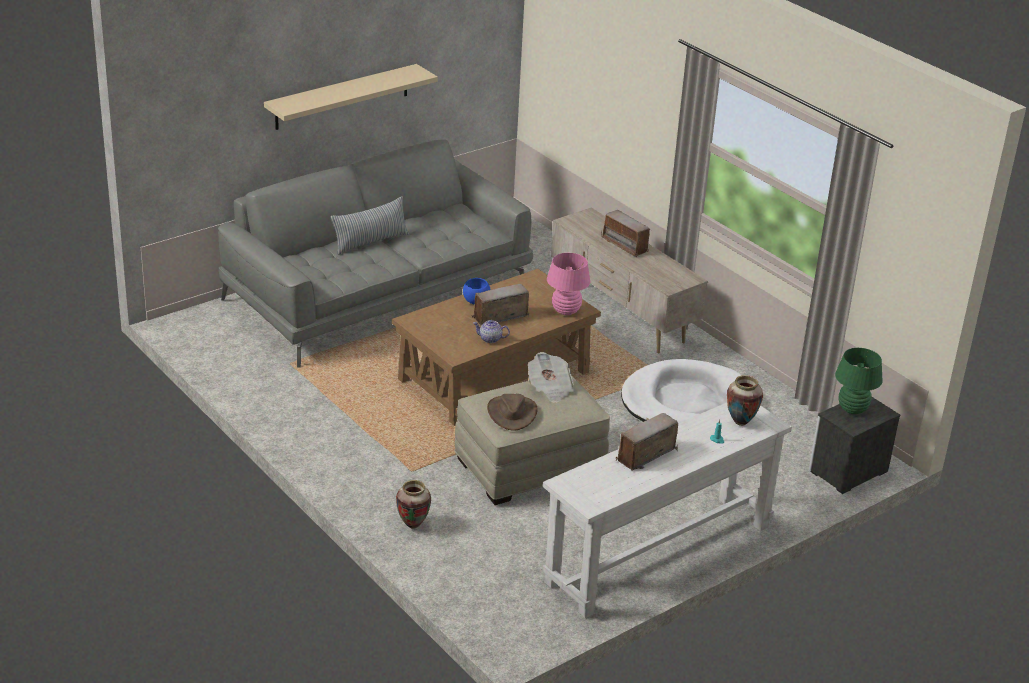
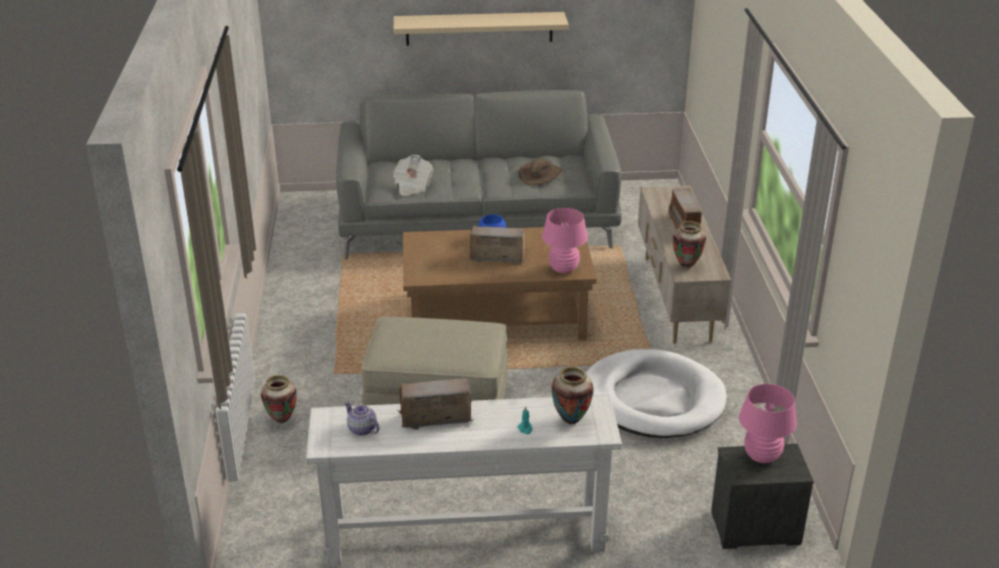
camera: 35 degrees right, 0 degrees up
pillow [330,196,409,255] -> none
teapot [473,320,510,343] -> teapot moved to [344,402,379,436]
brown hat [487,394,538,431] -> brown hat moved to [519,158,562,185]
newspaper [528,352,574,403] -> newspaper moved to [392,155,434,196]
green table lamp [835,348,883,414] -> pink table lamp [739,384,797,463]
none -> vase [673,221,706,268]

